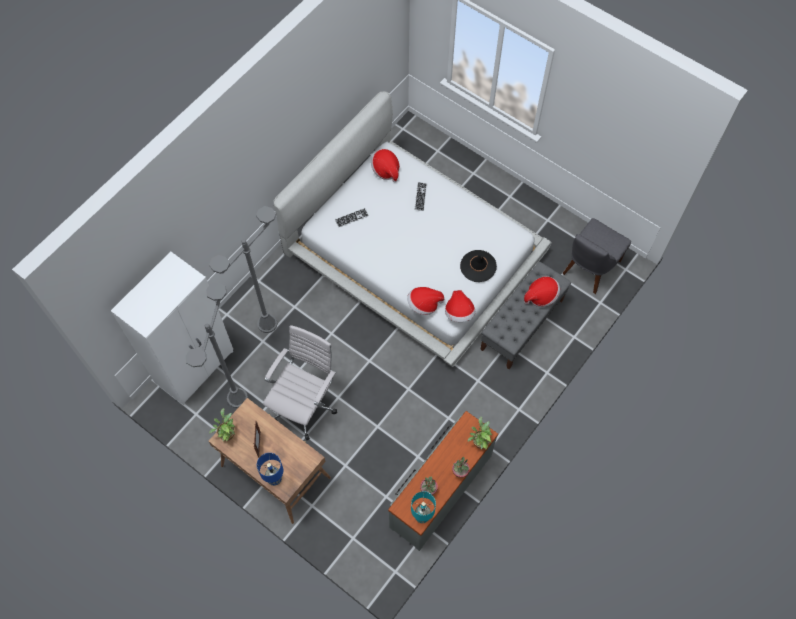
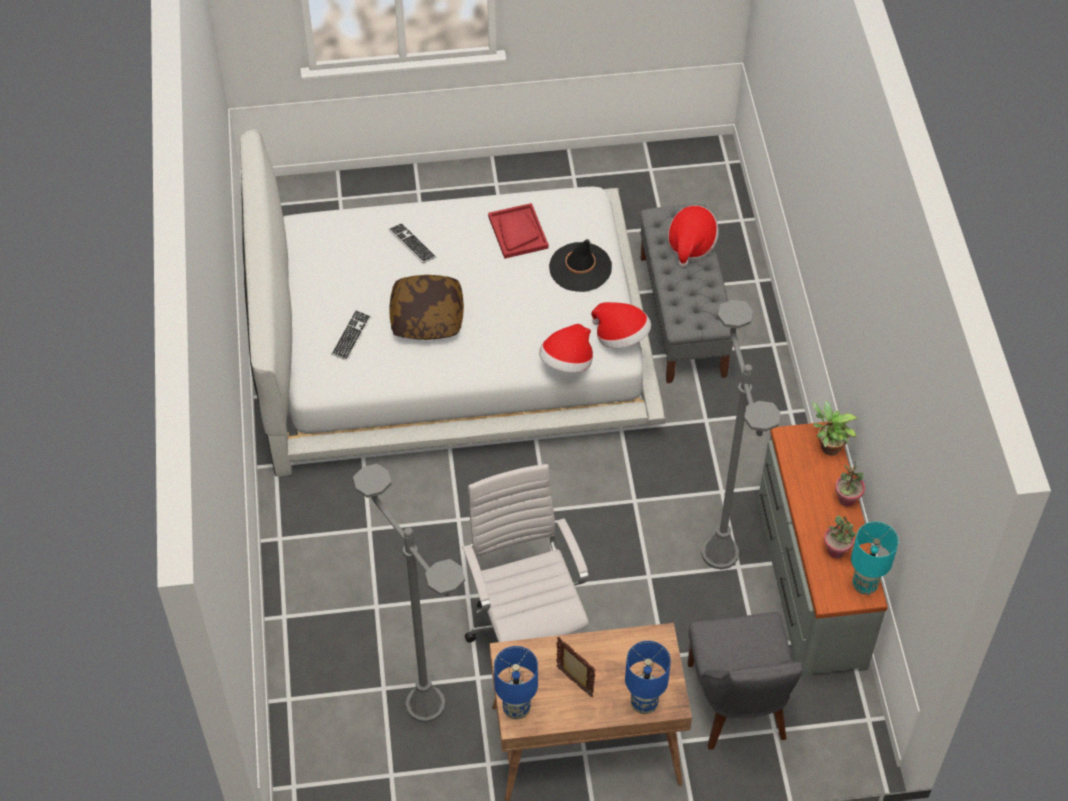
camera: 45 degrees left, 10 degrees down
white wardrobe [111,251,233,405] -> none
grey floor lamp [209,206,277,333] -> grey floor lamp moved to [701,300,781,570]
potted plant [209,408,235,442] -> blue table lamp [494,646,538,719]
hat [371,149,400,182] -> none
grey chair [562,218,631,294] -> grey chair moved to [688,612,803,750]
none -> pillow [389,275,464,340]
none -> red tray [488,203,549,259]

